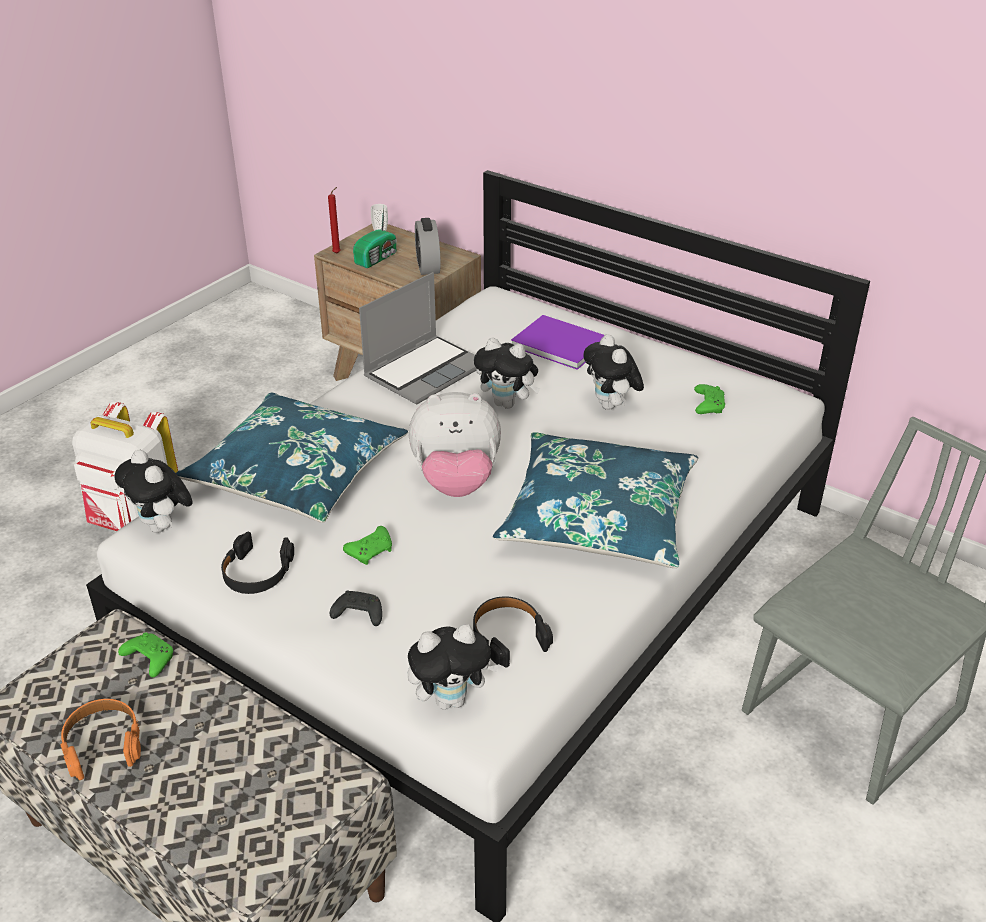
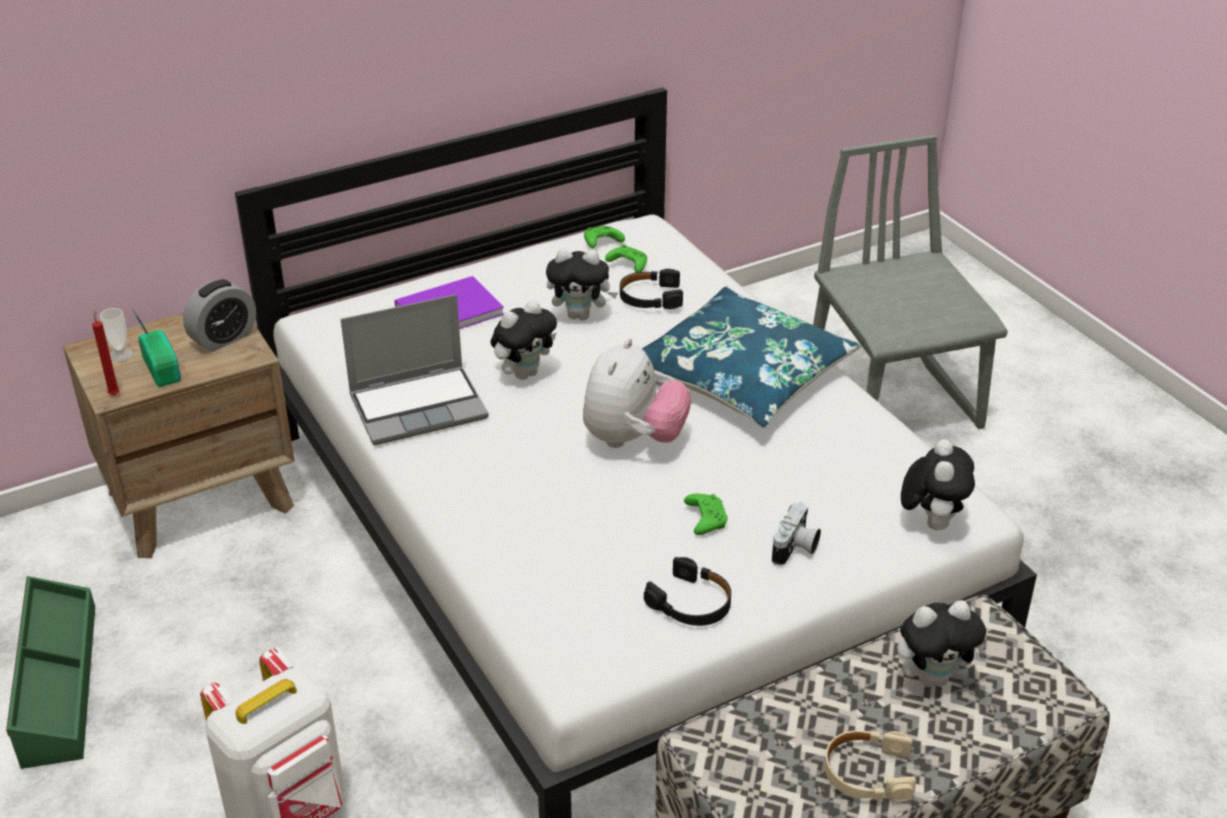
camera: 65 degrees left, 0 degrees up
orange headphones [61,699,141,780] -> beige headphones [824,730,916,802]
plush toy [115,450,193,533] -> plush toy moved to [897,600,987,687]
green game controller [118,632,173,677] -> green game controller moved to [584,226,625,248]
blue pillow [176,392,408,523] -> none
black game controller [330,590,382,626] -> camera [772,503,821,566]
laptop [359,272,477,404] -> laptop turned 90 degrees clockwise [340,294,489,445]
alarm clock [415,218,441,275] -> alarm clock turned 60 degrees counterclockwise [183,279,256,352]
black headphones [473,596,553,668] -> black headphones moved to [620,269,683,309]
none -> green storage box [6,576,95,769]

